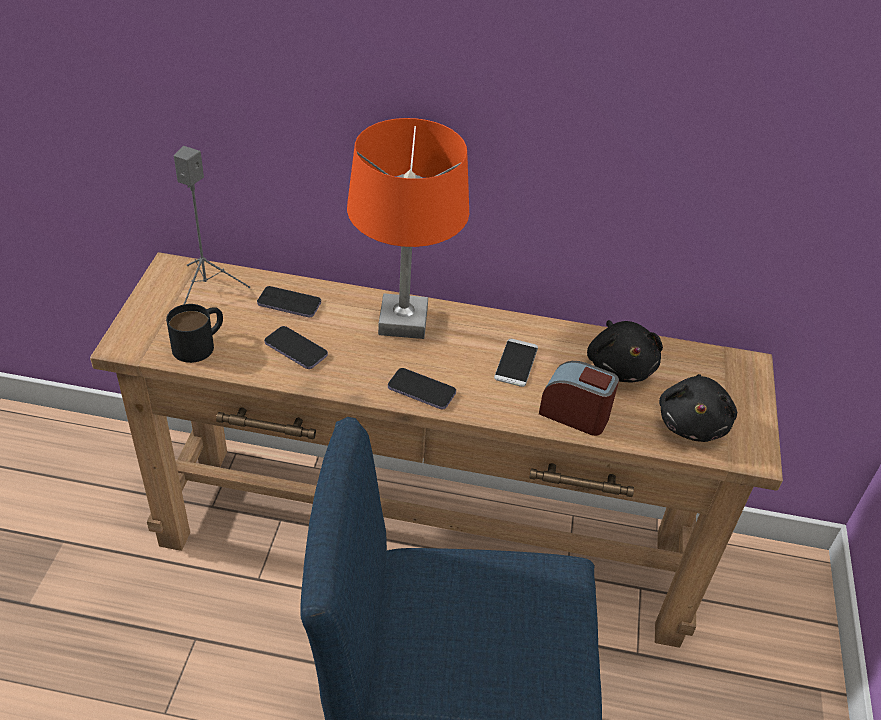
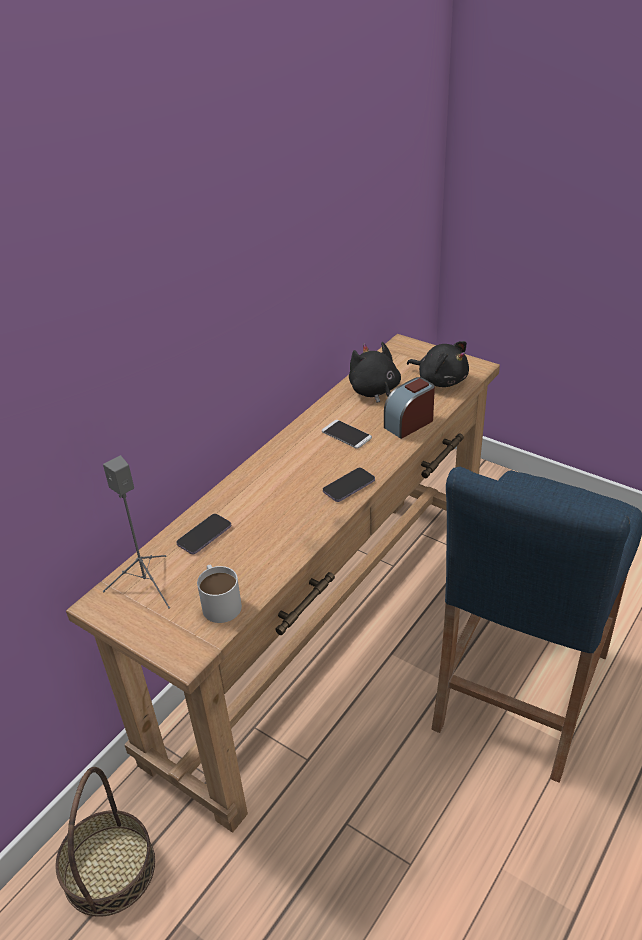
camera: 60 degrees left, 5 degrees down
black mug [166,304,223,363] -> white mug [197,564,242,623]
phone [264,326,328,369] -> none
orange table lamp [347,118,469,339] -> none
black plush toy [587,320,663,382] -> black plush toy turned 135 degrees counterclockwise [349,342,401,403]
none -> basket [55,767,155,917]

